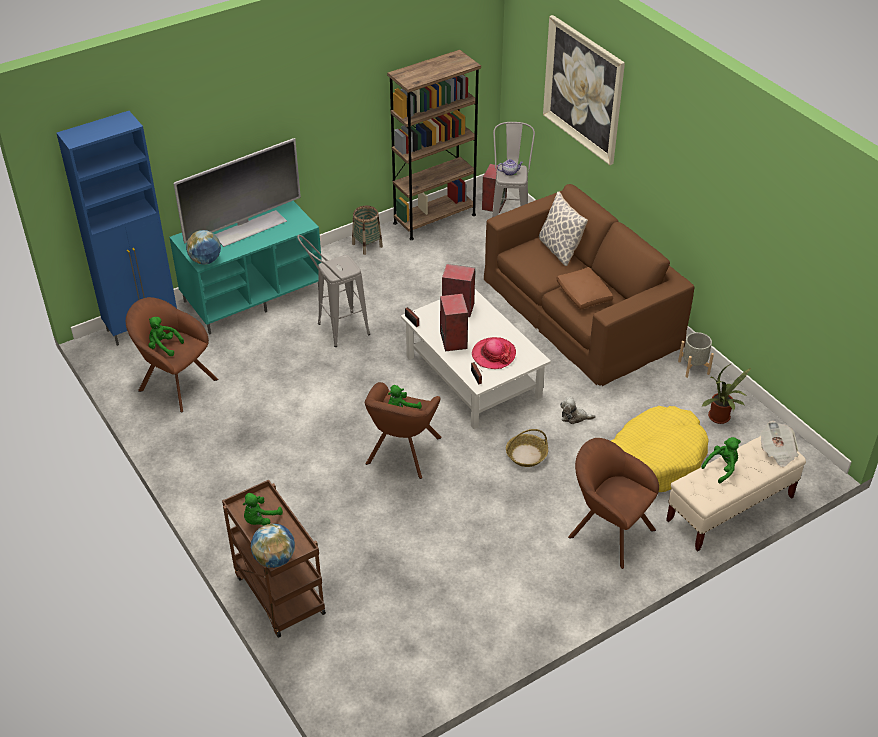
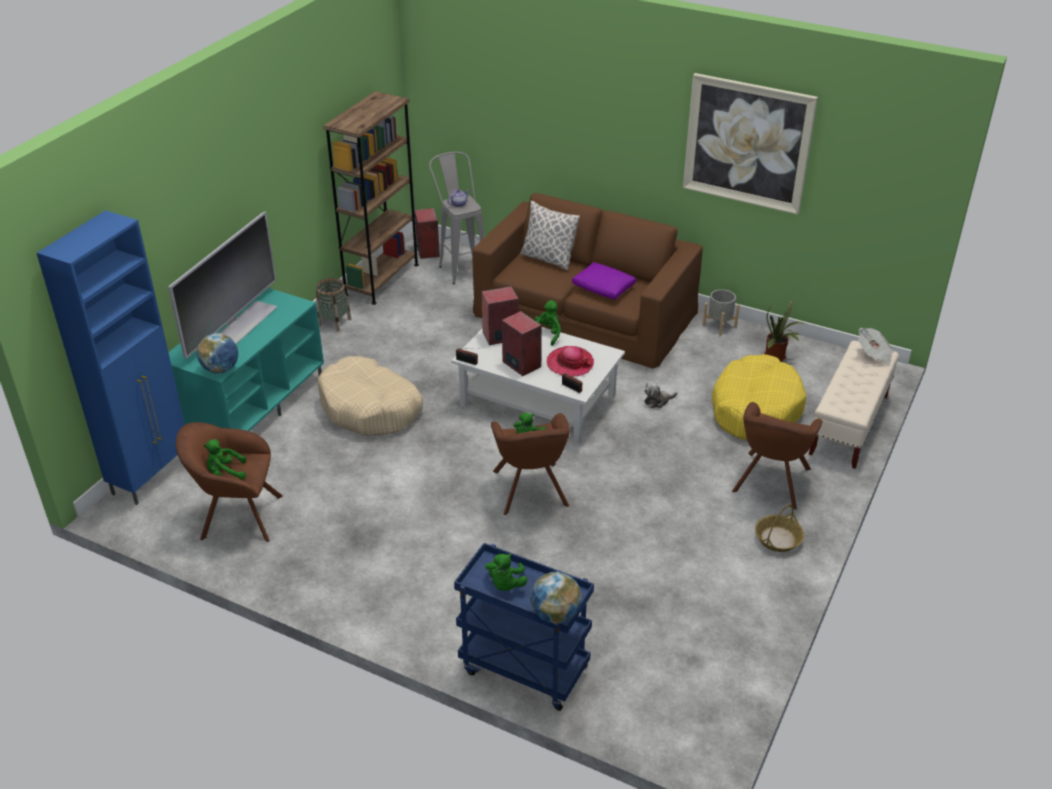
camera: 30 degrees left, 5 degrees down
brown cart [222,480,326,638] -> blue cart [454,543,594,711]
grey stool [297,235,370,347] -> beige dog bed [317,356,423,436]
basket [506,429,548,467] -> basket moved to [755,505,804,552]
picture [543,15,625,165] -> picture moved to [683,73,818,215]
brown pillow [556,267,613,310] -> purple pillow [572,262,636,300]
brown armchair [568,438,659,569] -> brown armchair turned 75 degrees counterclockwise [732,402,822,509]
green plush toy [701,437,741,483] -> green plush toy moved to [534,300,561,346]

